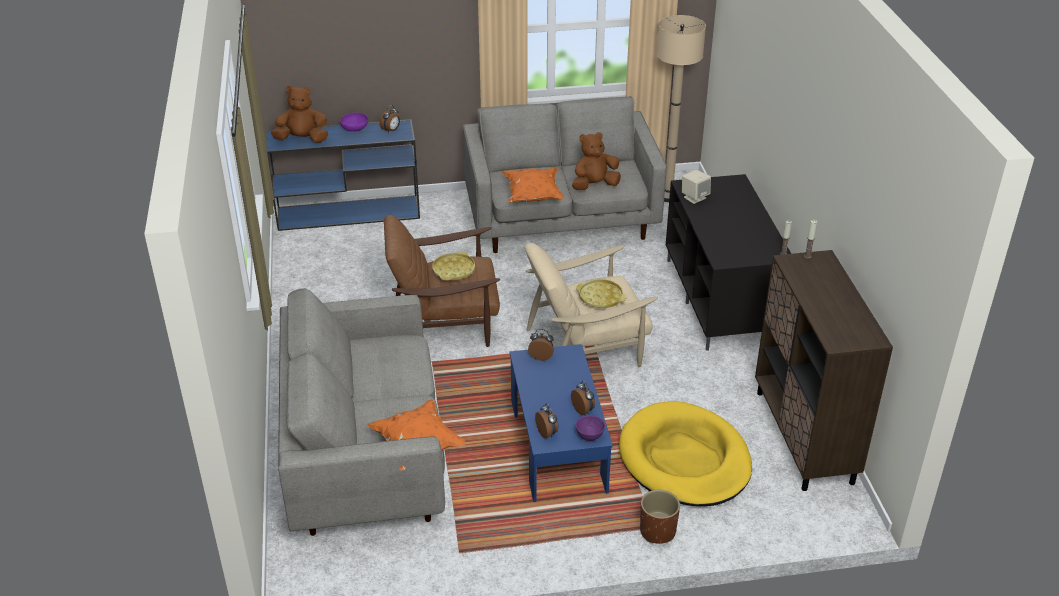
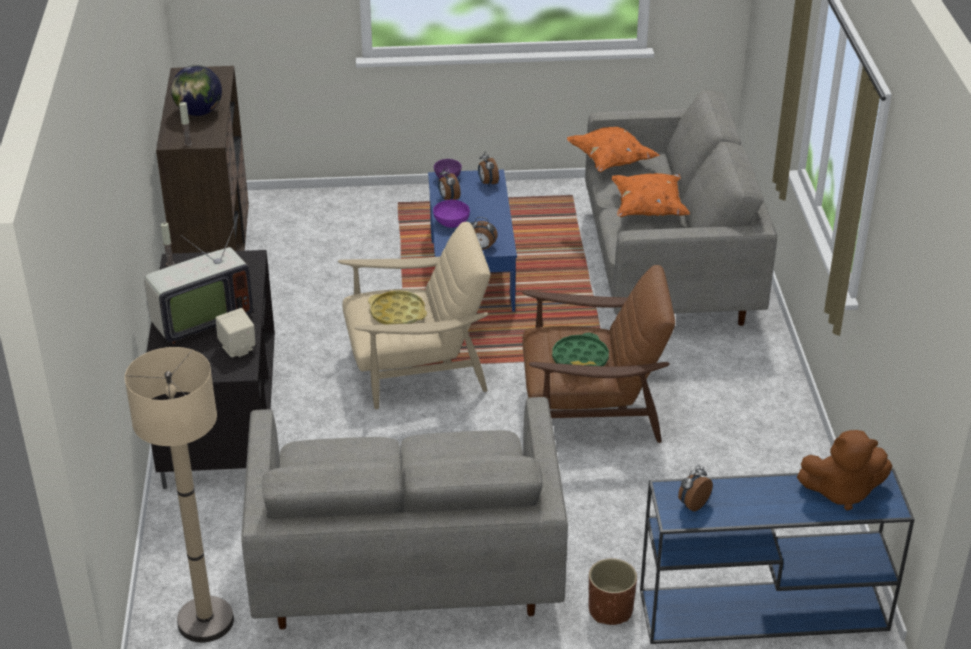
camera: 175 degrees left, 0 degrees up
purple bowl [340,113,368,131] -> purple bowl moved to [433,200,470,228]
yellow tray [432,251,475,281] -> green tray [552,333,609,366]
orange pillow [502,168,564,202] -> orange pillow moved to [611,173,690,217]
brown plush toy [572,132,621,190] -> none
yellow dog bed [619,401,752,506] -> none
brown planter [640,490,680,544] -> brown planter moved to [589,558,637,625]
none -> television [144,214,253,344]
none -> globe [171,65,222,116]

